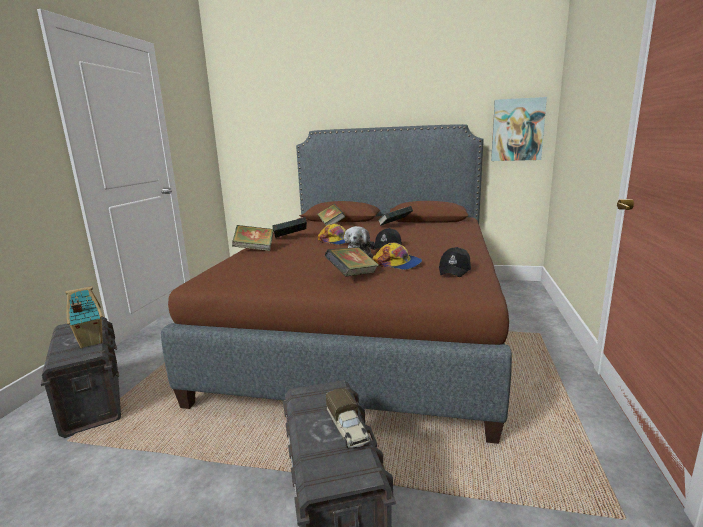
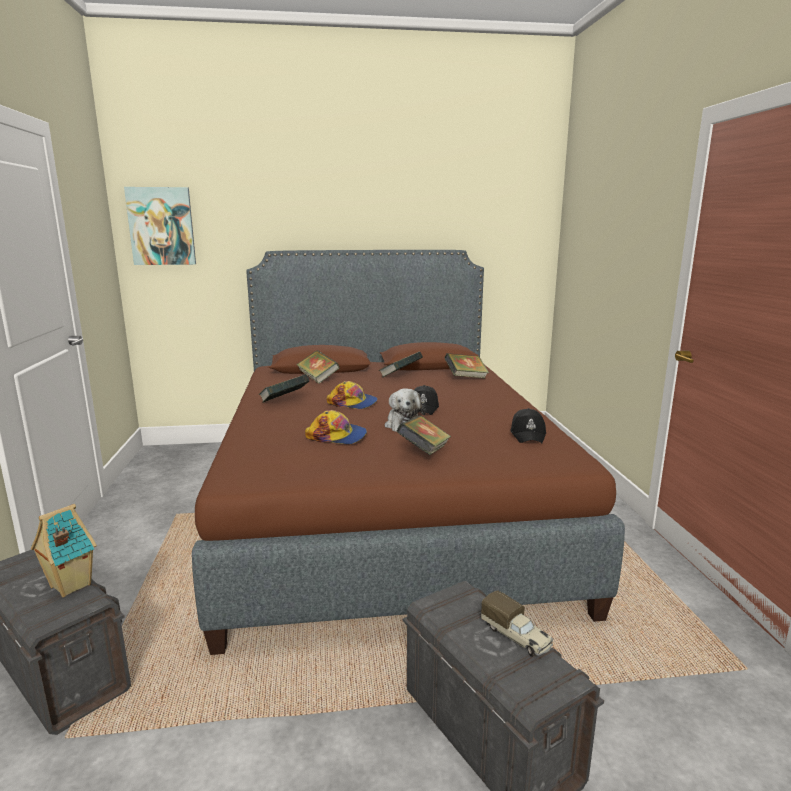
camera: 20 degrees left, 0 degrees up
book [232,225,273,251] -> book moved to [445,353,489,378]
cap [373,242,422,270] -> cap moved to [305,410,367,444]
picture [491,97,547,161] -> picture moved to [124,187,196,265]

